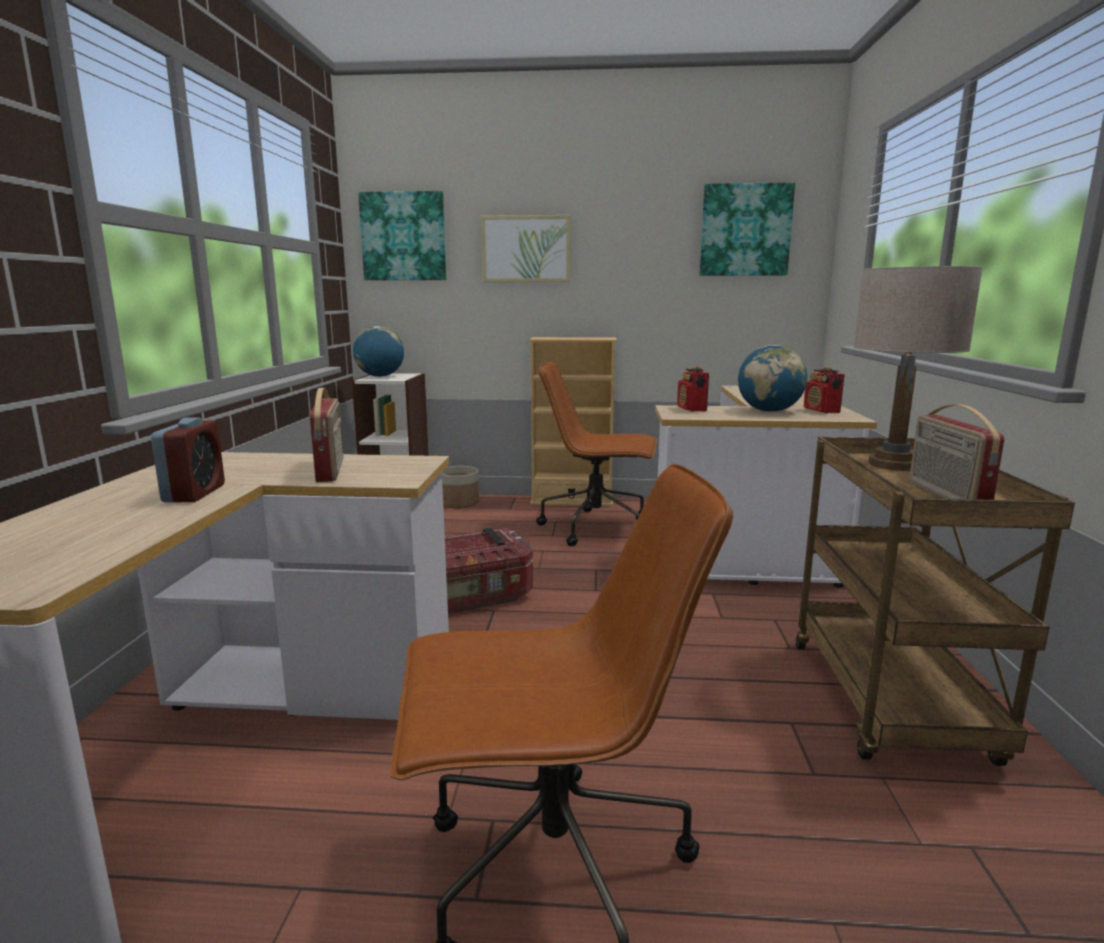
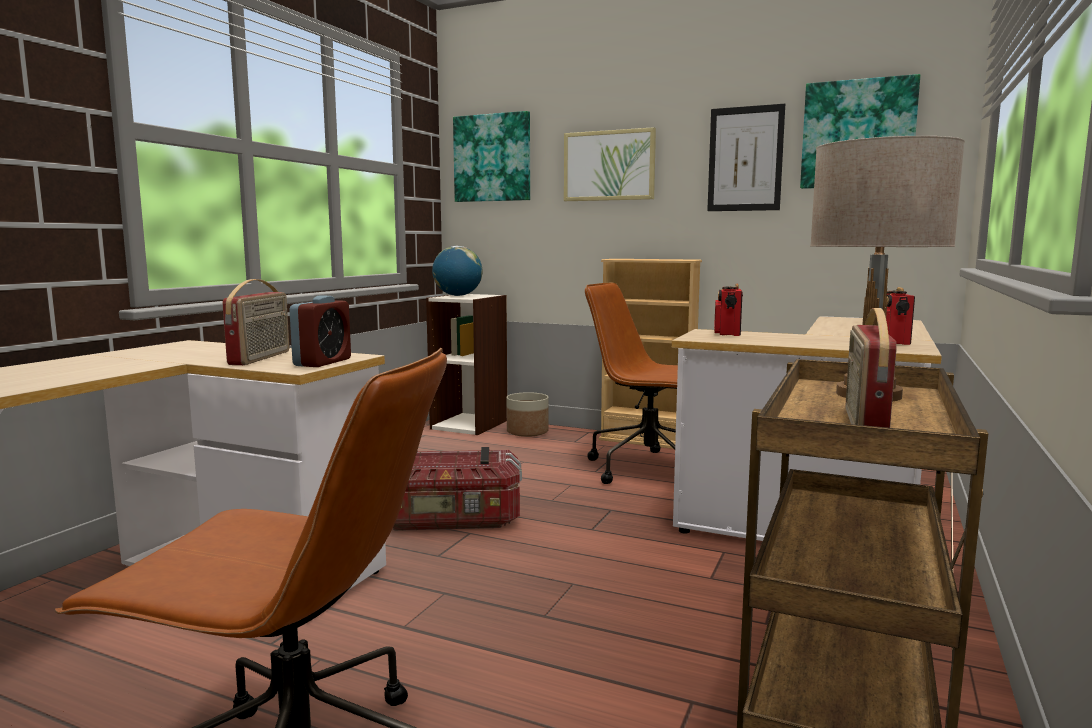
camera: 20 degrees right, 5 degrees down
alarm clock [151,418,225,503] -> alarm clock moved to [289,295,351,367]
globe [738,345,807,412] -> none
none -> picture [707,104,785,211]

